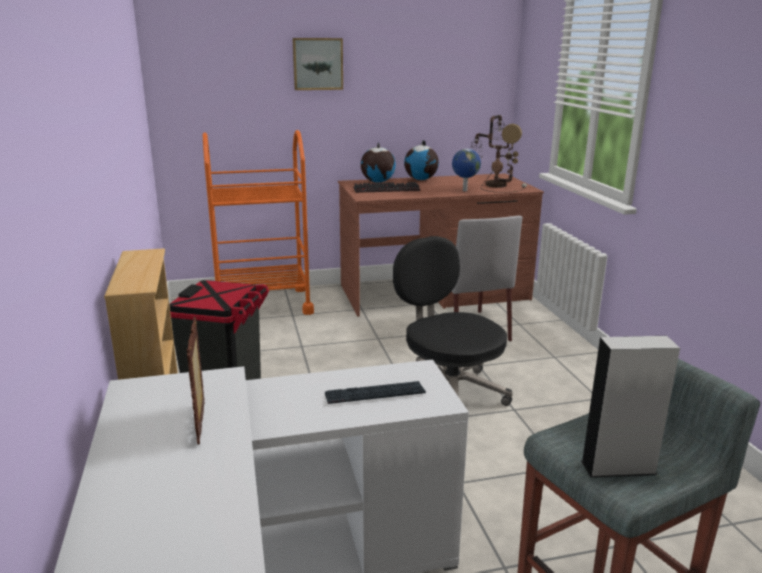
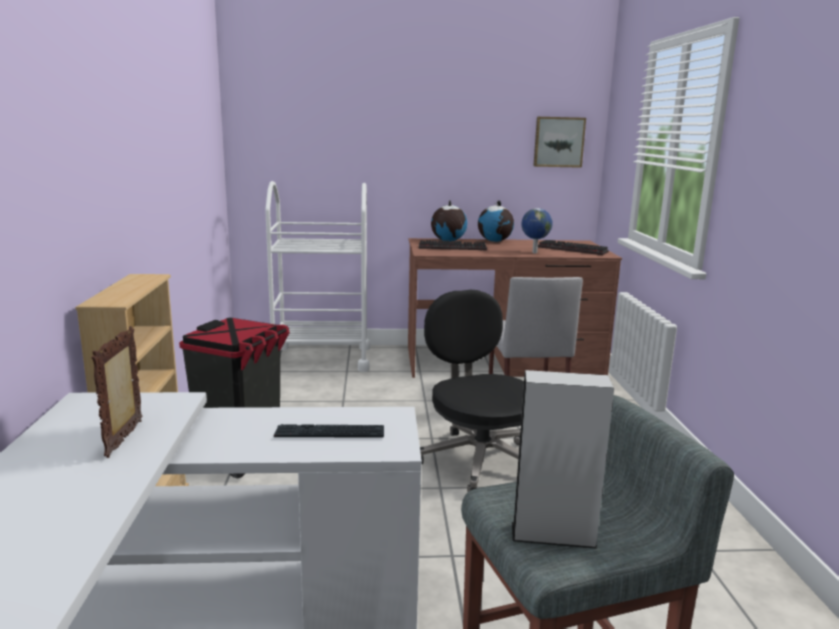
camera: 10 degrees right, 5 degrees down
orange cart [203,130,314,315] -> white cart [265,181,370,372]
picture [292,38,343,90] -> picture moved to [534,117,586,168]
table lamp [470,115,527,193] -> keyboard [538,240,609,255]

